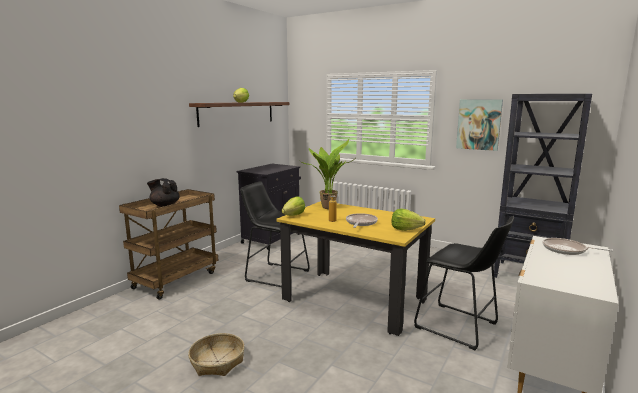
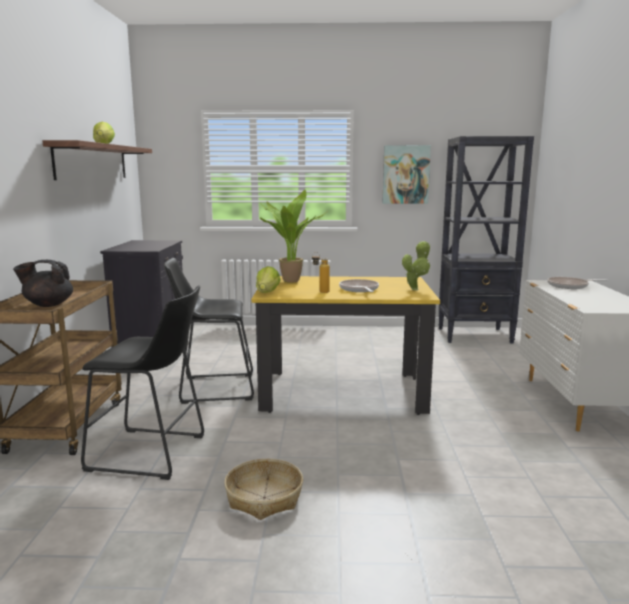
camera: 30 degrees left, 0 degrees up
lettuce [391,209,426,231] -> potted plant [402,241,430,290]
black stool [414,216,514,350] -> black stool moved to [81,285,204,480]

